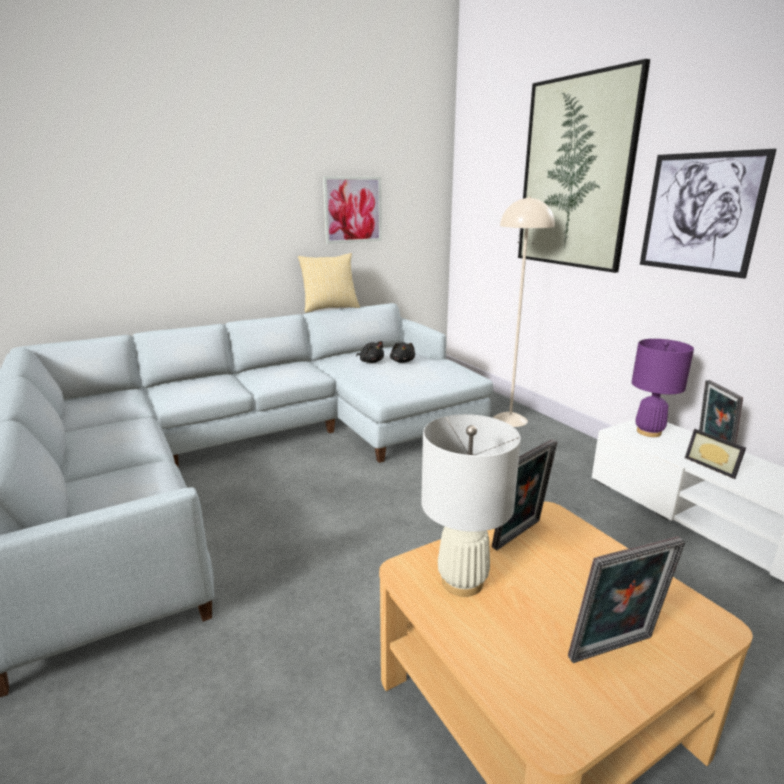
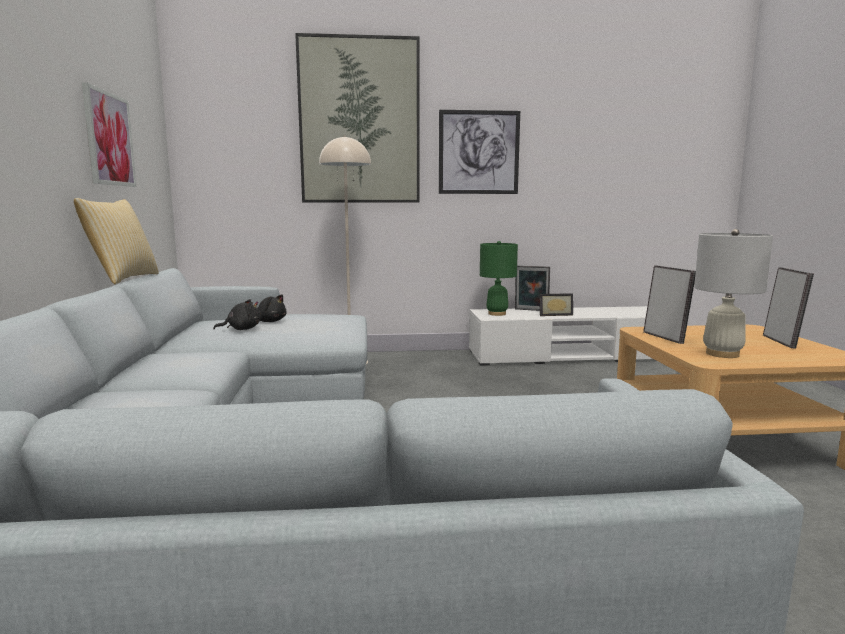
camera: 65 degrees left, 10 degrees down
purple table lamp [632,339,694,437] -> green table lamp [480,241,518,316]

